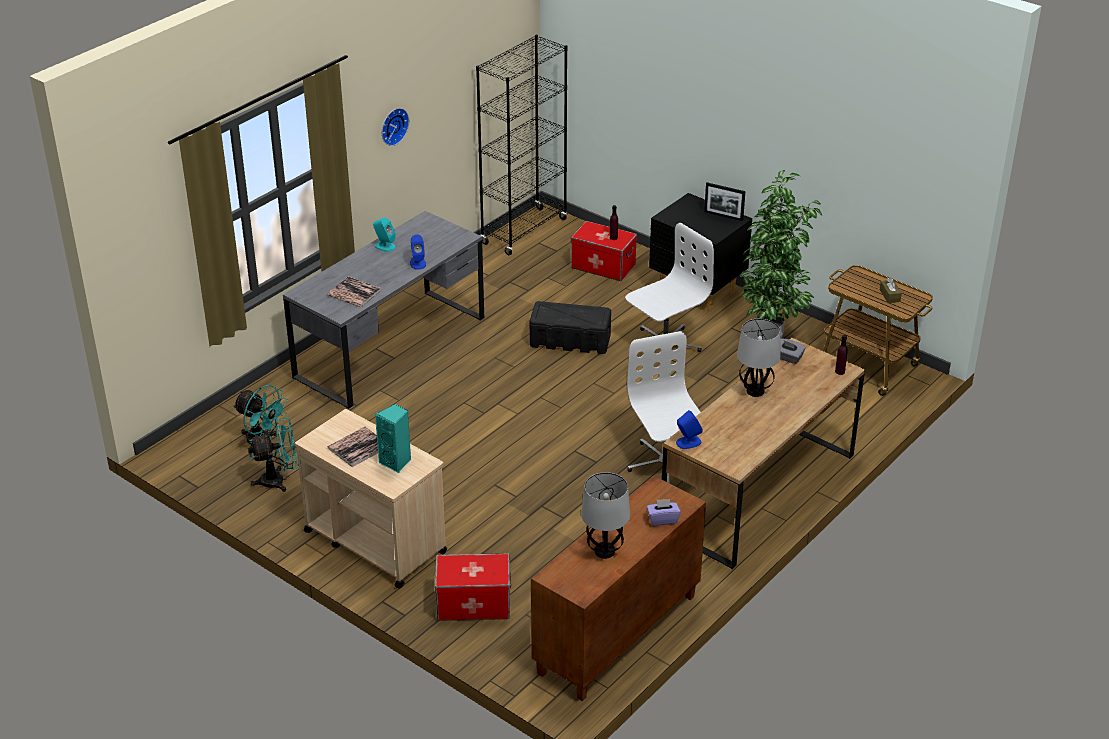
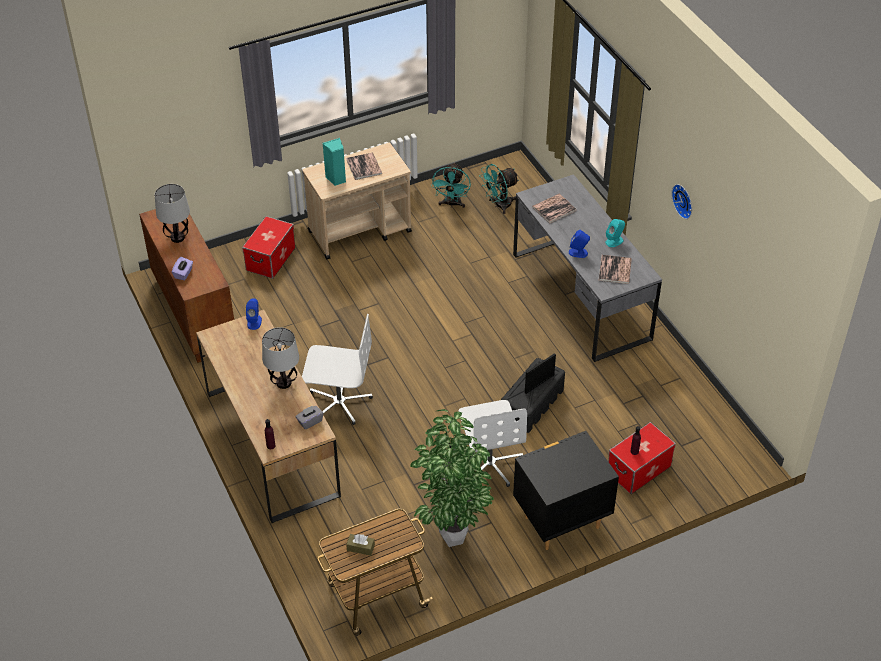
camera: 115 degrees right, 10 degrees up
black bookcase [476,35,568,255] -> none
picture frame [704,182,745,221] -> picture frame moved to [525,353,556,394]
none -> book [598,255,632,284]

